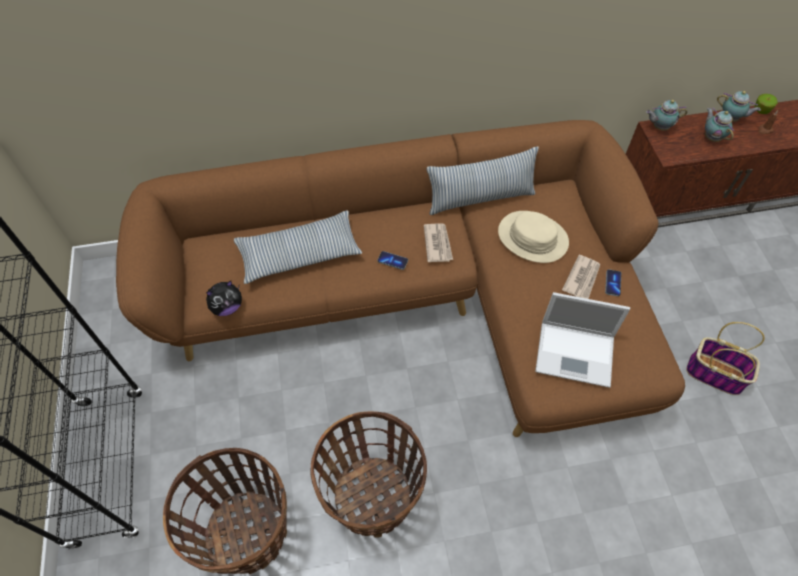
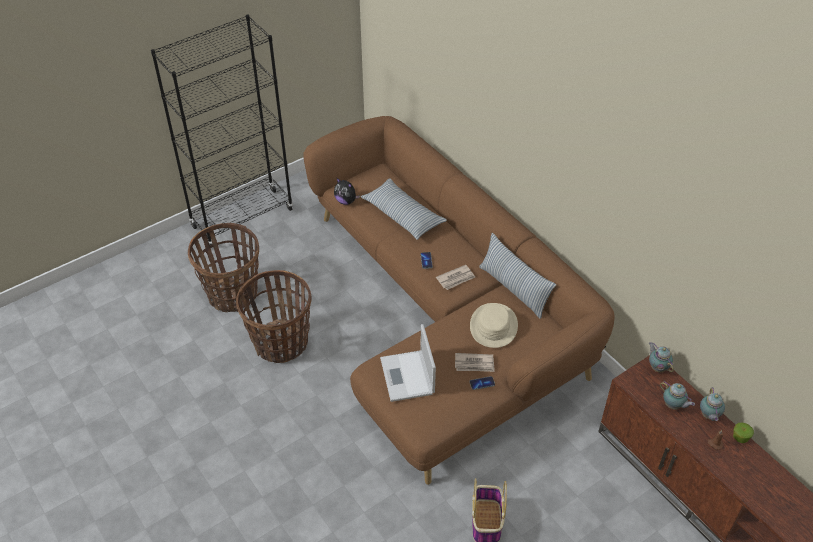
camera: 65 degrees right, 10 degrees down
teapot [705,108,735,142] -> teapot turned 90 degrees clockwise [660,382,695,410]

